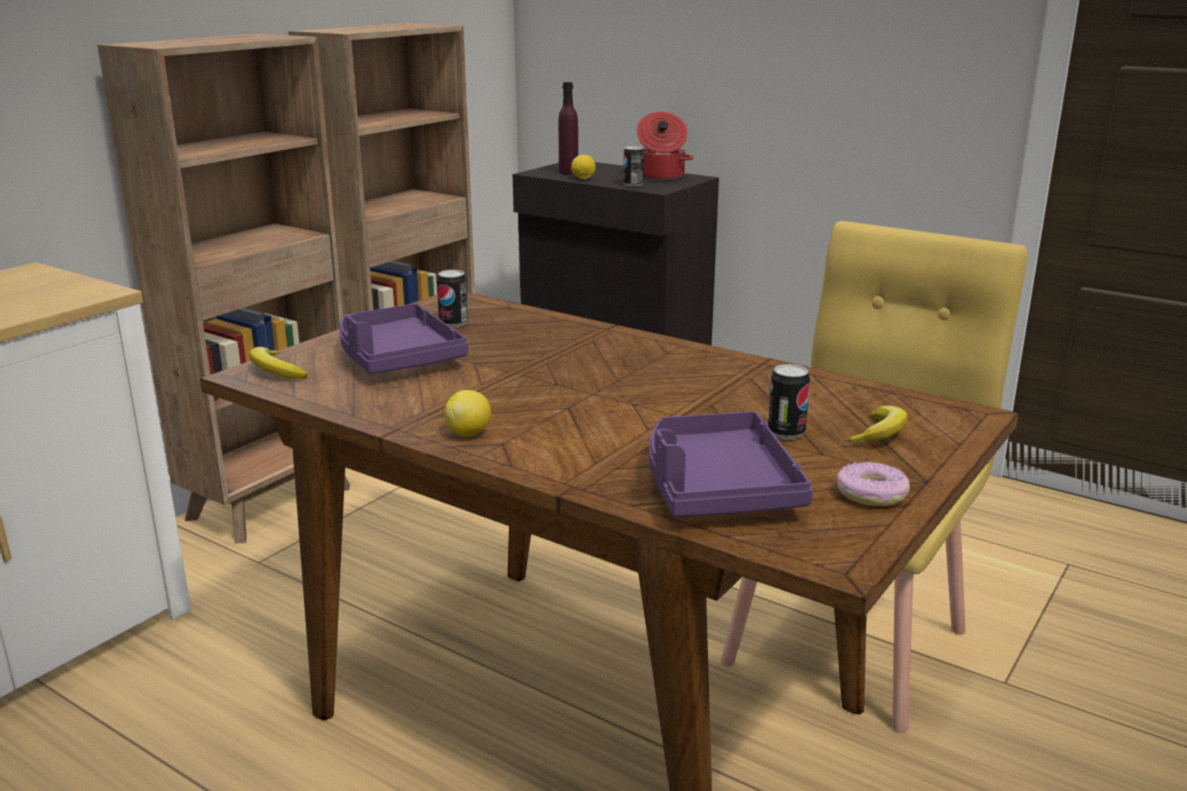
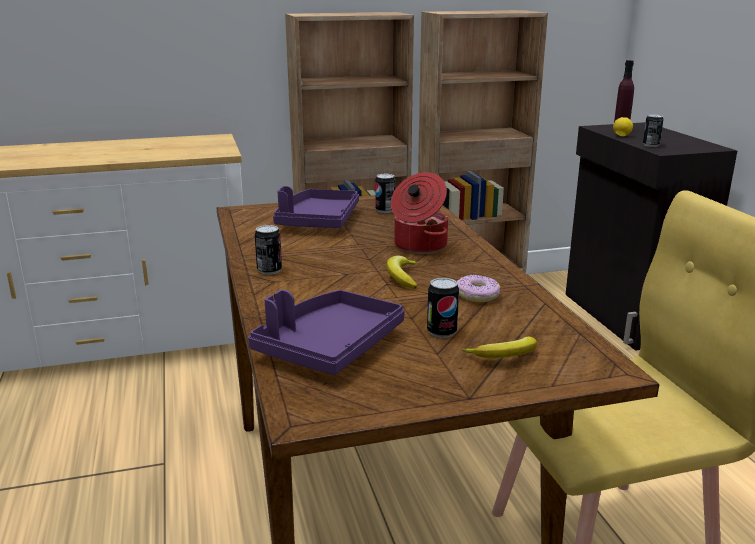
camera: 40 degrees right, 0 degrees up
banana [249,347,307,379] -> banana moved to [386,256,419,289]
lemon [444,390,491,436] -> can [255,225,282,275]
cooking pot [637,112,694,180] -> cooking pot moved to [391,172,448,254]
donut [837,462,910,506] -> donut moved to [457,275,500,302]

